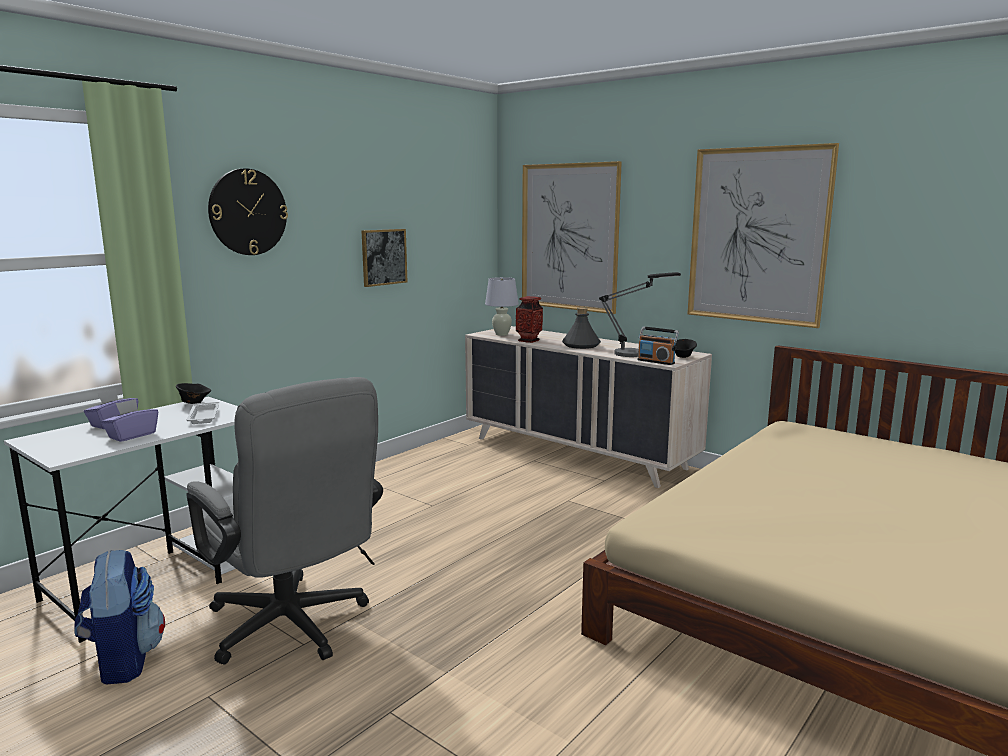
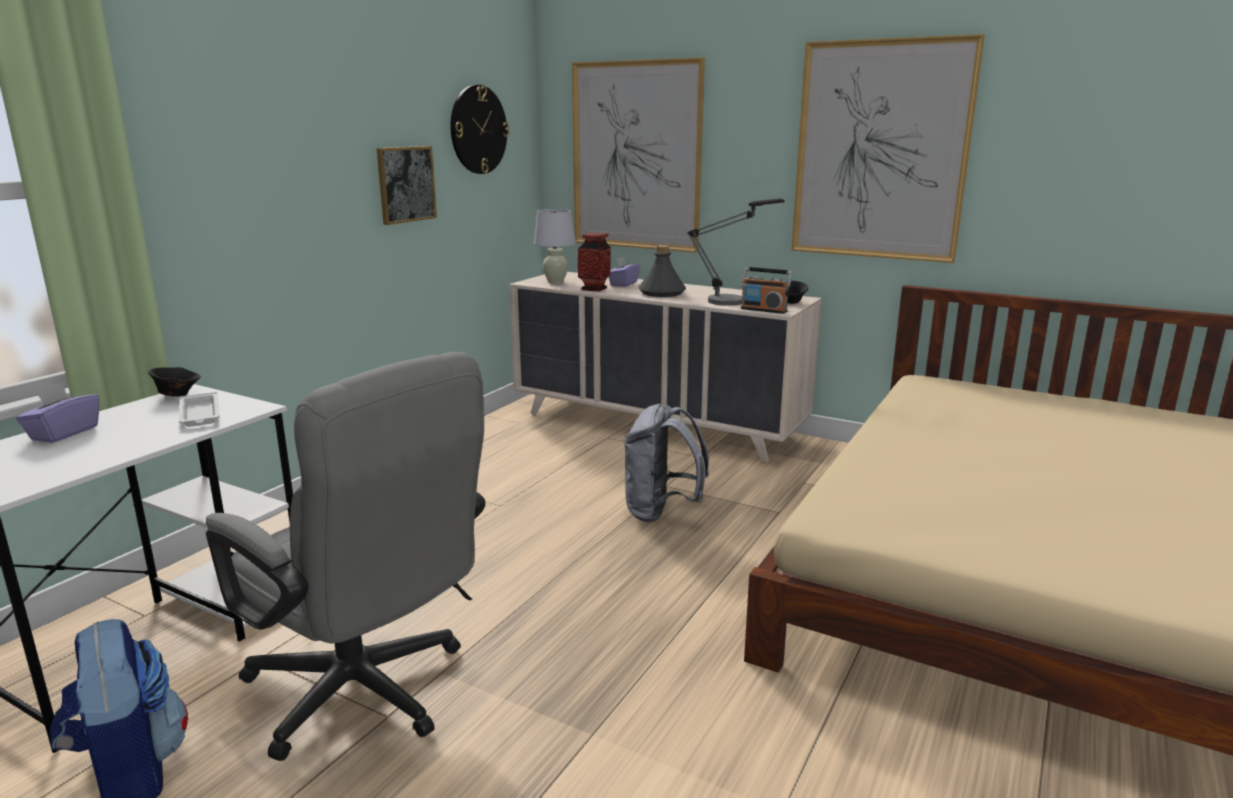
camera: 10 degrees left, 5 degrees up
purple tissue box [101,399,158,442] -> purple tissue box moved to [609,257,640,287]
wall clock [208,168,288,255] -> wall clock moved to [450,85,509,174]
none -> grey backpack [623,404,709,522]

